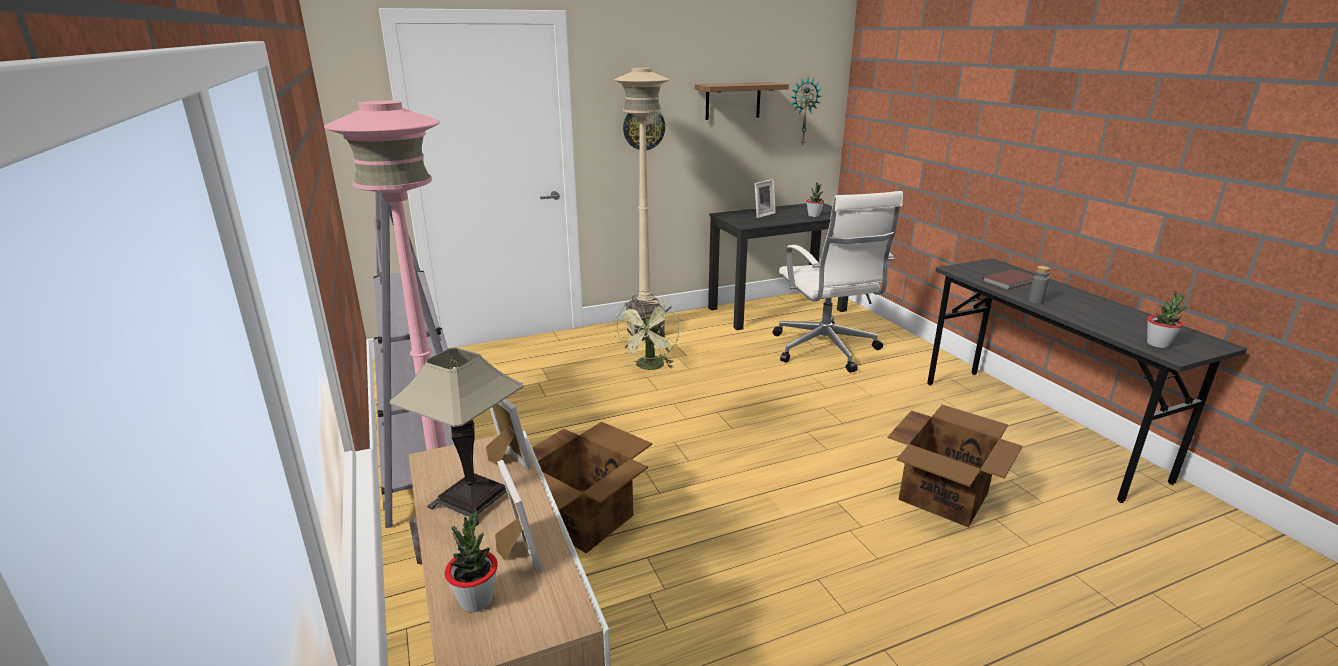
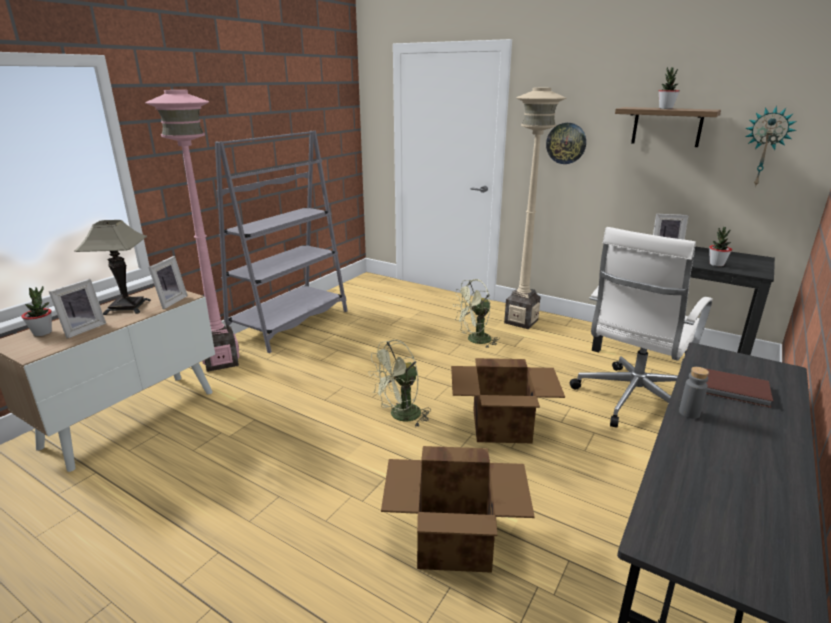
camera: 55 degrees right, 0 degrees up
cardboard box [532,422,652,553] -> cardboard box moved to [451,358,565,443]
potted plant [1147,292,1188,348] -> potted plant moved to [659,67,680,109]
none -> green fan [369,340,431,426]

